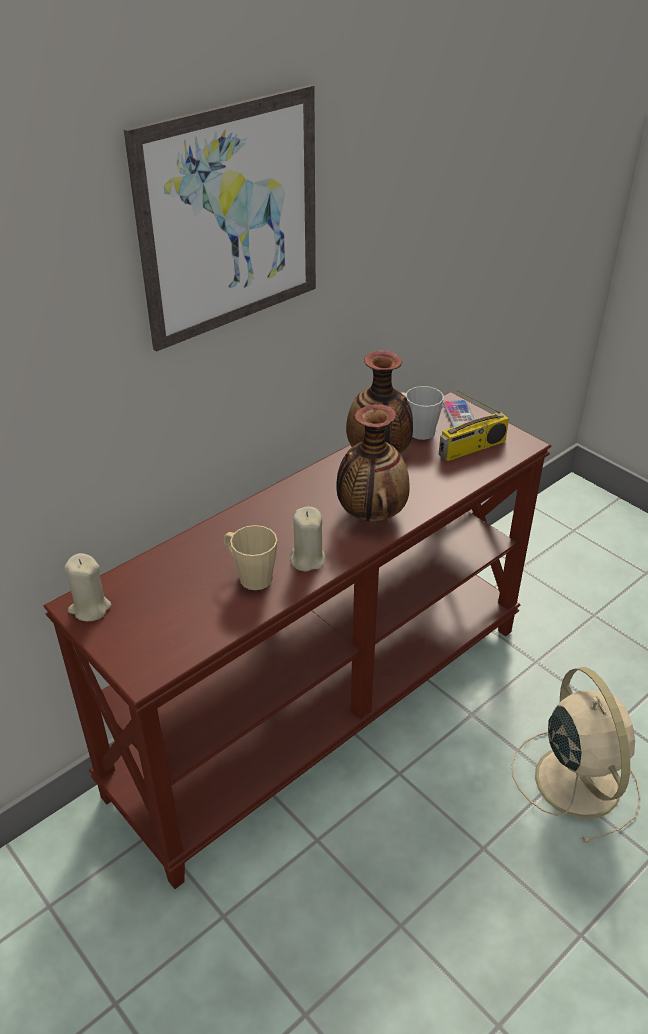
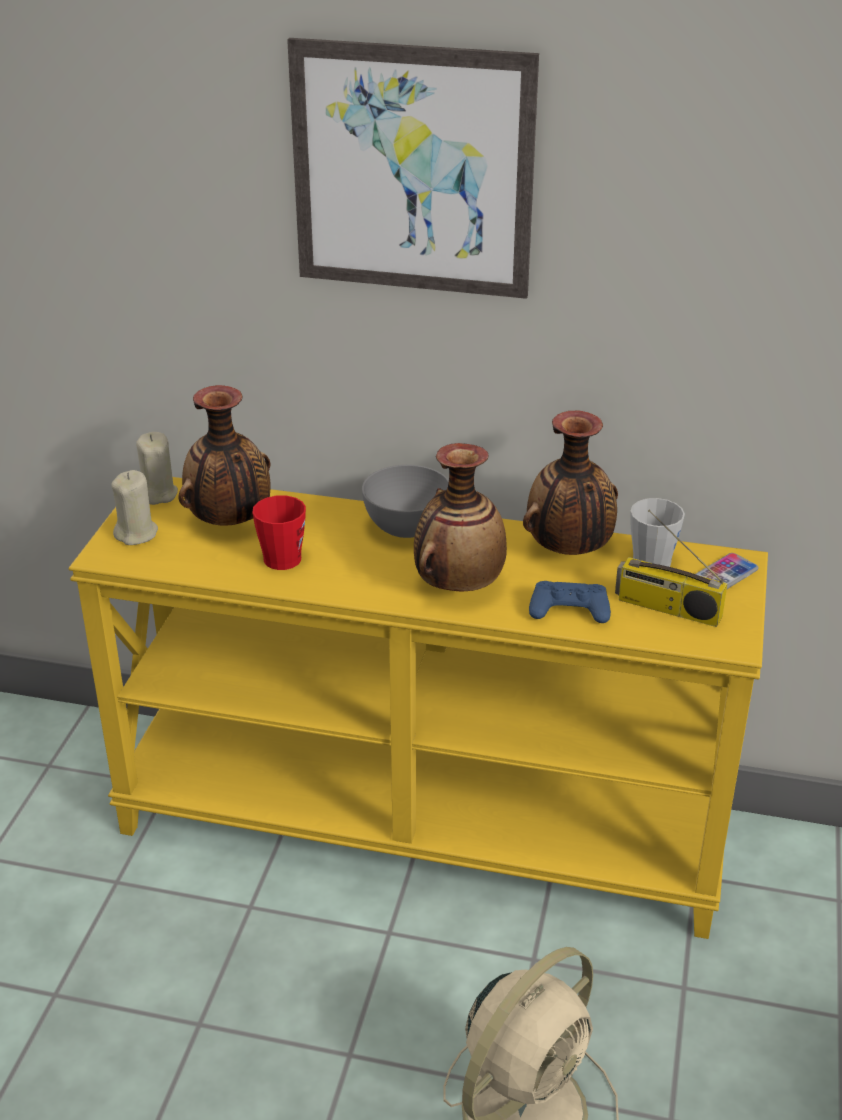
camera: 55 degrees right, 5 degrees down
brown console table [43,392,551,889] -> yellow console table [69,477,768,939]
beige mug [223,525,277,590] -> red mug [252,496,306,570]
beige candle [290,507,325,571] -> beige candle moved to [111,470,158,545]
none -> vase [178,385,270,526]
none -> grey bowl [362,465,449,538]
none -> blue game controller [529,581,611,623]

